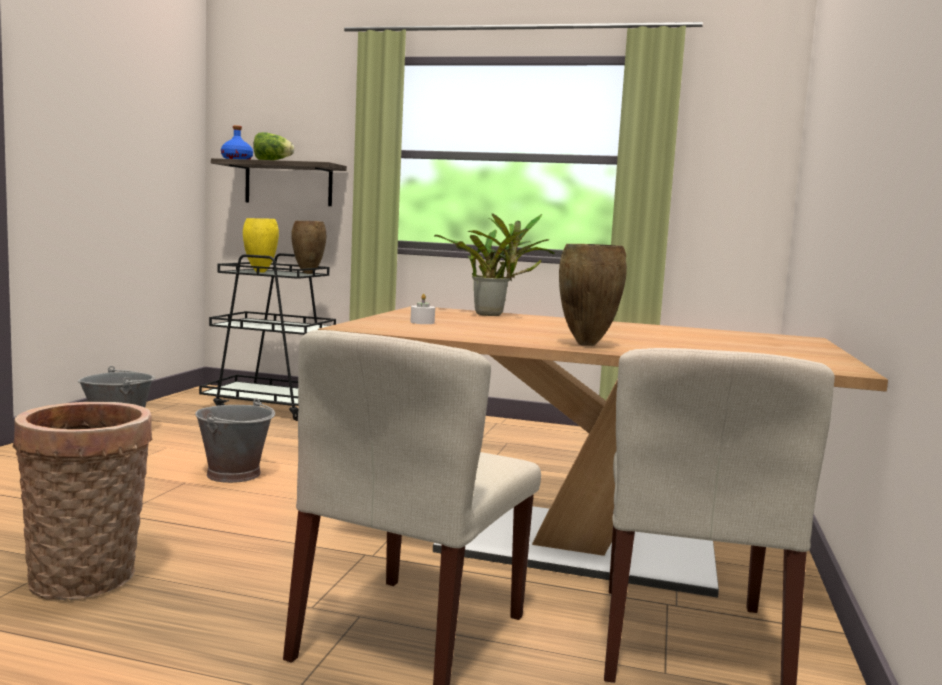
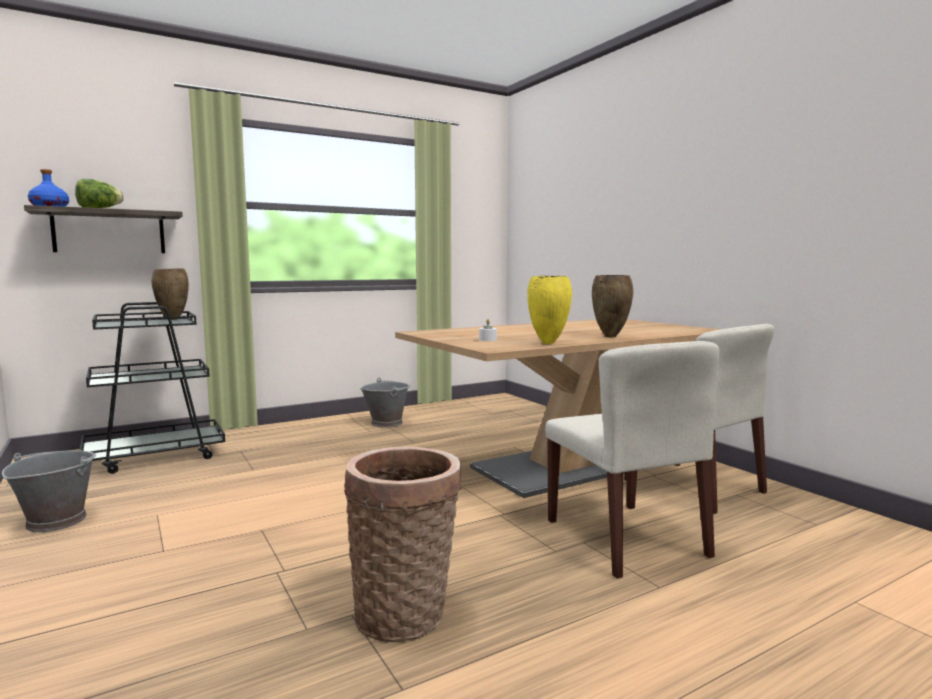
camera: 45 degrees left, 0 degrees up
grey bucket [195,398,275,483] -> grey bucket moved to [360,378,410,428]
yellow vase [243,218,279,272] -> yellow vase moved to [527,276,572,344]
potted plant [434,213,554,316] -> none

